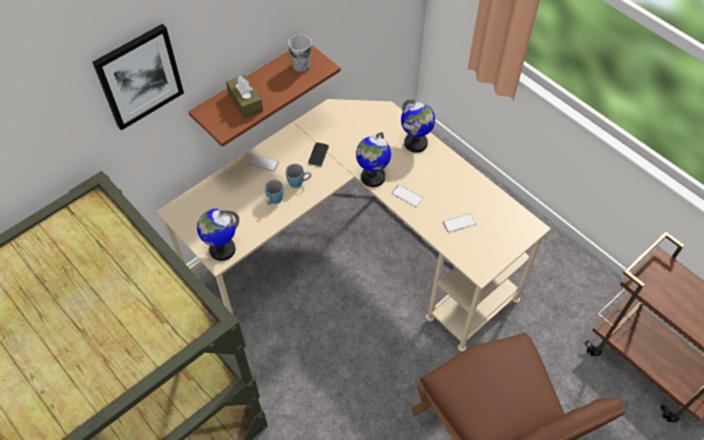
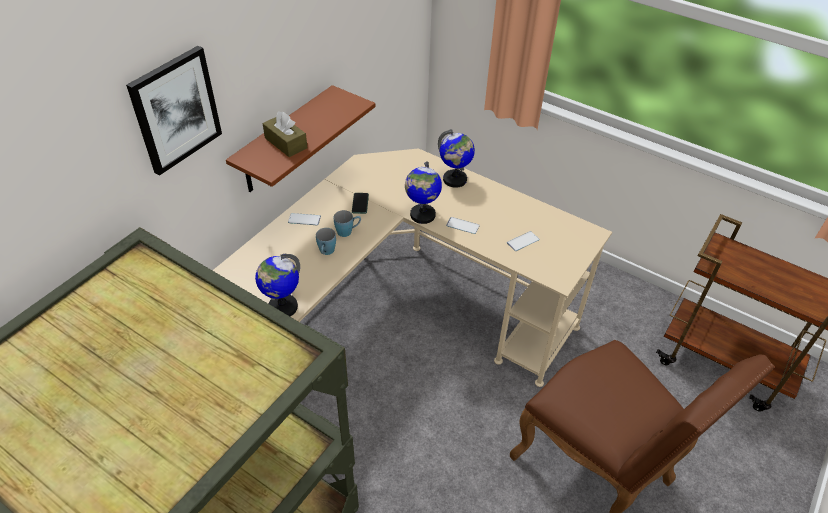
camera: 15 degrees left, 10 degrees down
cup [288,35,312,72] -> none

